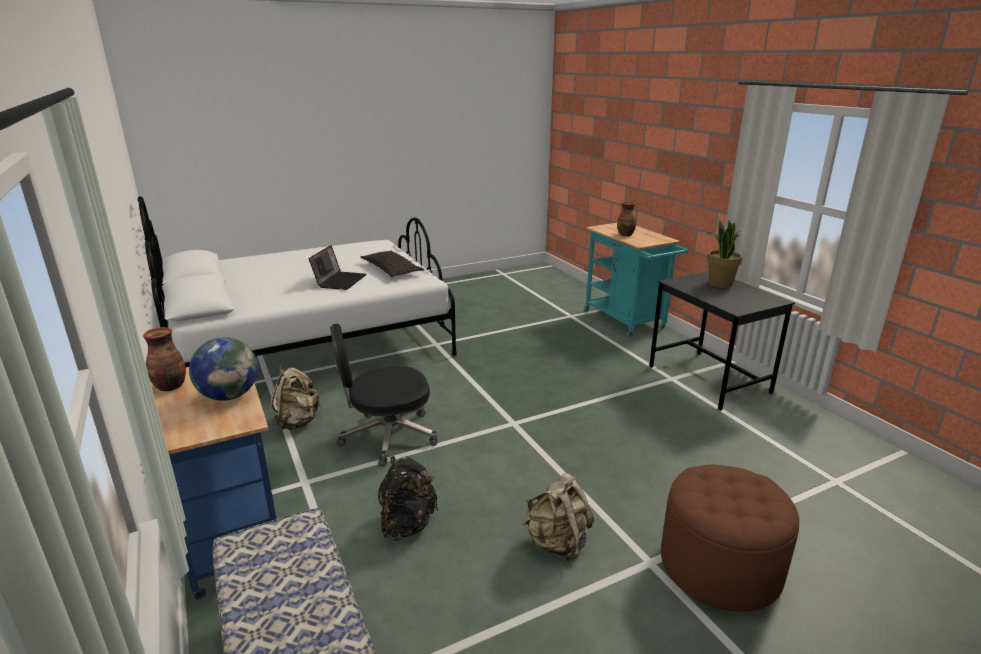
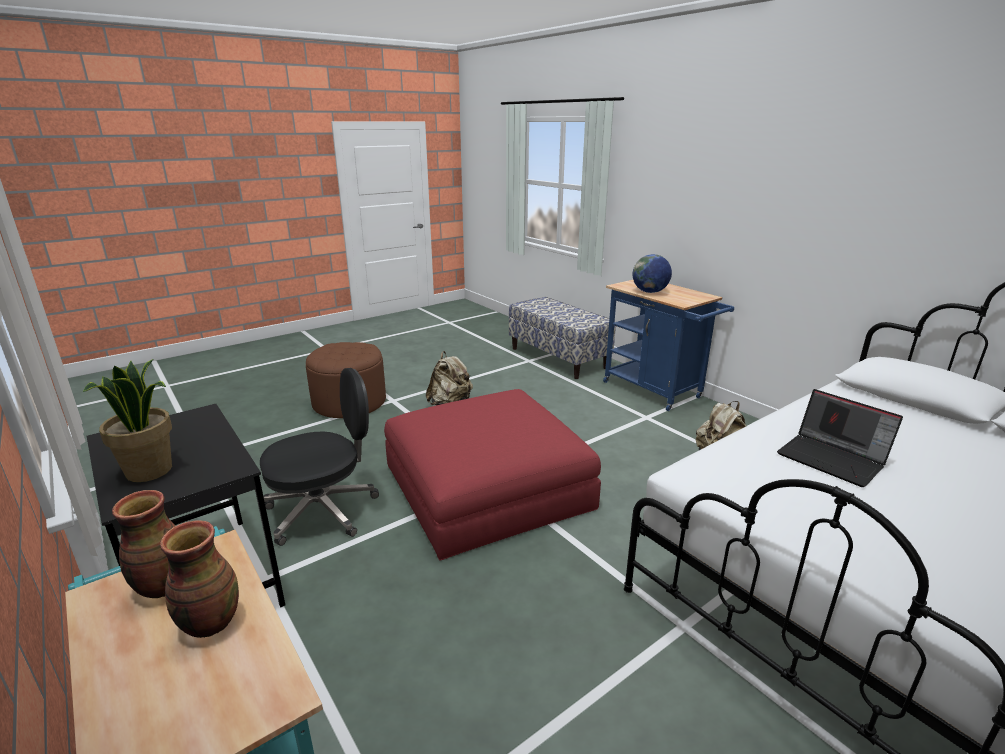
camera: 170 degrees right, 0 degrees up
vase [143,327,186,391] -> vase moved to [112,490,176,598]
laptop [309,245,366,290] -> laptop turned 45 degrees counterclockwise [777,389,903,487]
black office chair [330,323,437,467] -> black office chair moved to [260,368,379,546]
pillow [360,251,424,277] -> none
black backpack [378,456,438,541] -> none
none -> red ottoman [384,389,601,561]

